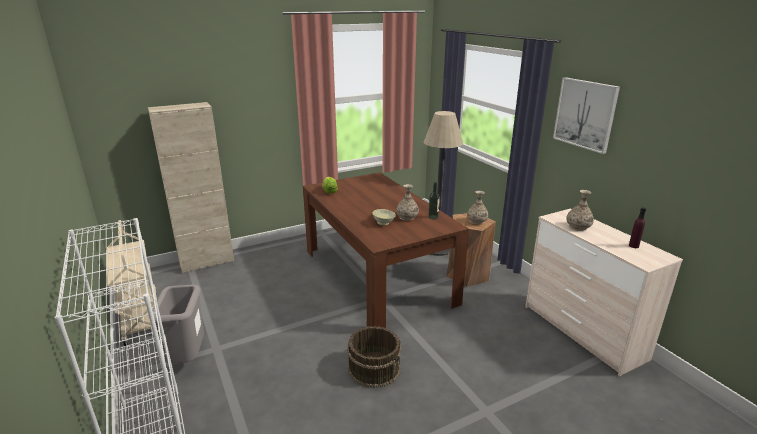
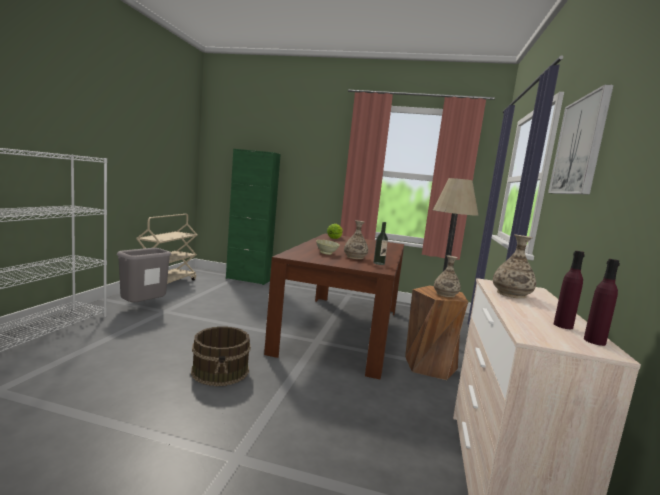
camera: 40 degrees right, 15 degrees down
beige cabinet [148,102,234,273] -> green cabinet [226,149,281,285]
none -> purple bottle [584,259,620,346]

